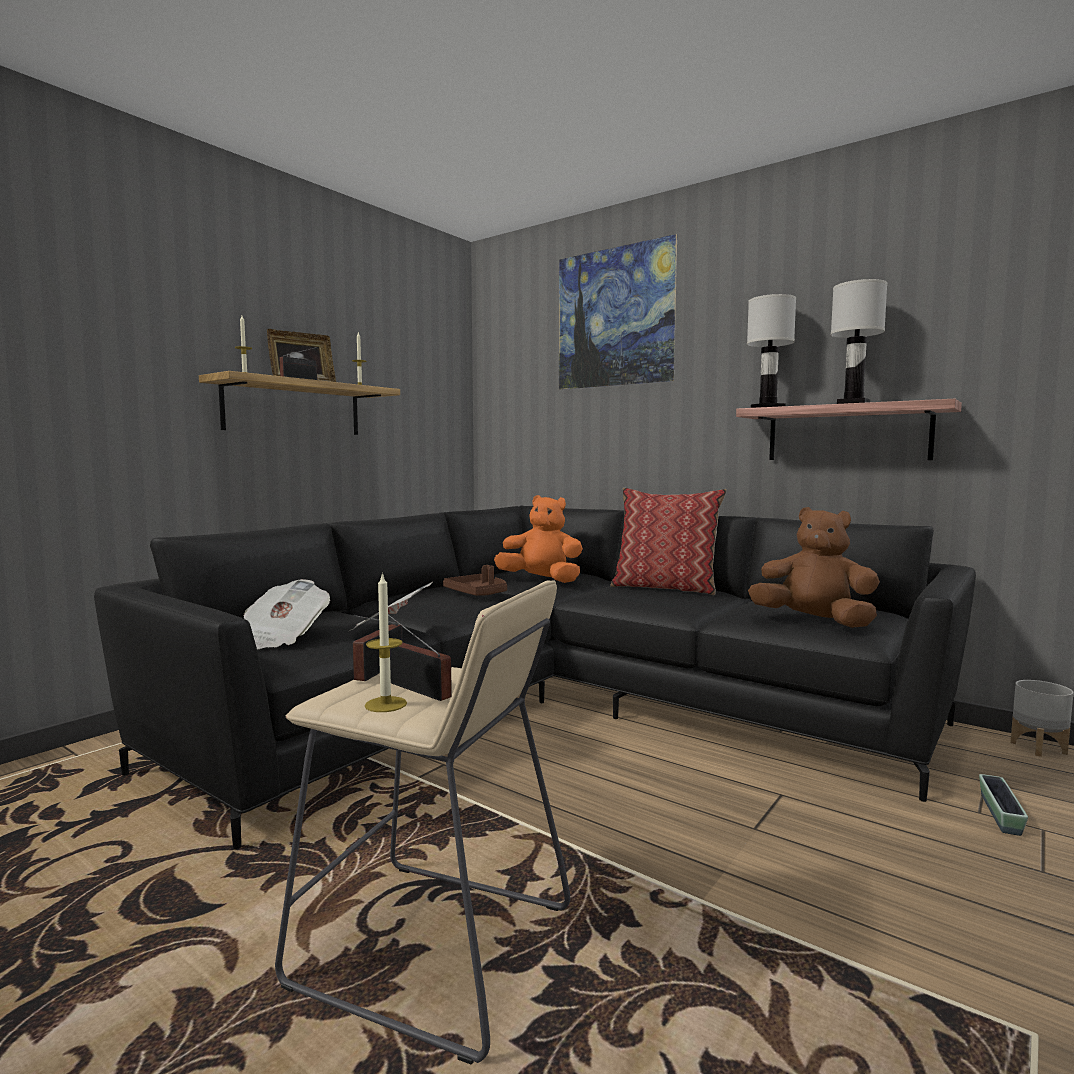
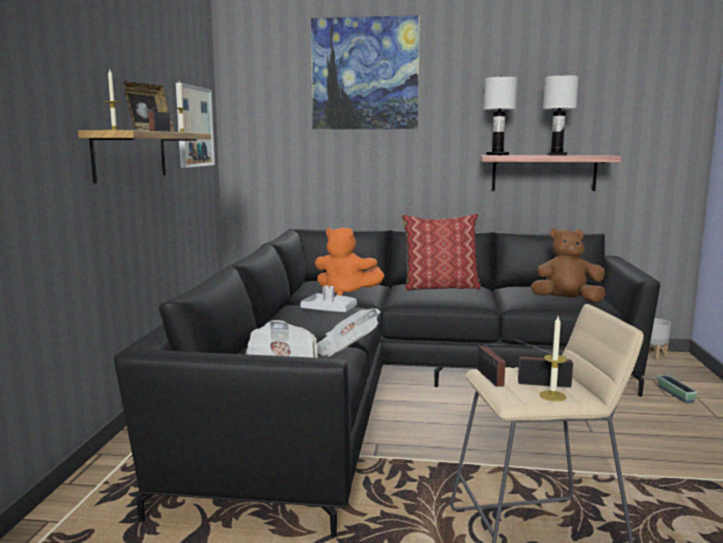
camera: 30 degrees left, 5 degrees up
brown tray [443,565,507,596] -> grey tray [300,286,357,312]
orange plush toy [494,495,583,583] -> orange plush toy turned 150 degrees counterclockwise [315,228,385,296]
none -> picture [176,83,215,168]

